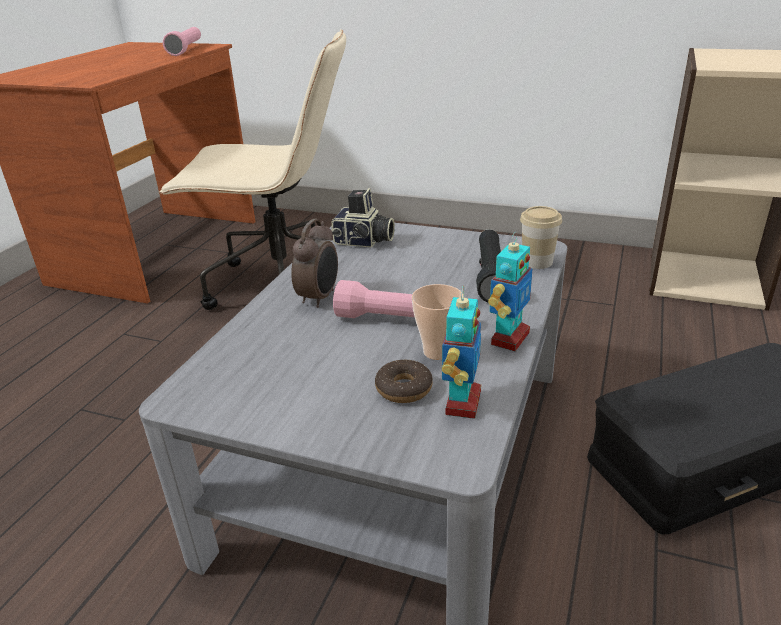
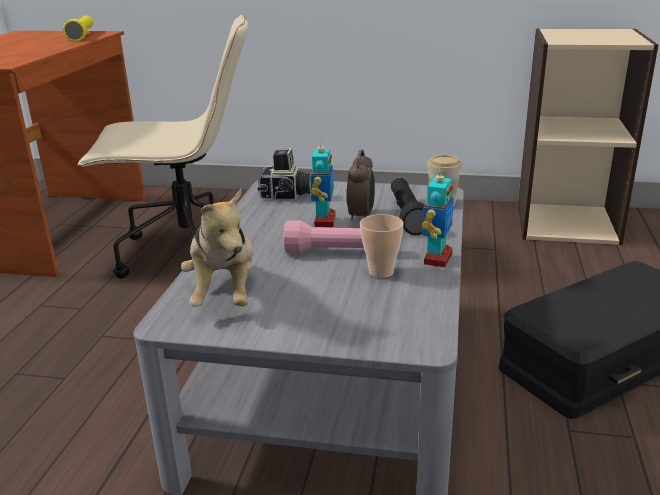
camera: 10 degrees left, 5 degrees down
pink flashlight [163,27,201,56] -> yellow flashlight [63,16,93,42]
alarm clock [291,219,338,308] -> alarm clock moved to [347,150,375,220]
donut [375,359,433,403] -> none
toy robot [442,286,481,419] -> toy robot moved to [310,138,336,227]
none -> plush toy [181,189,253,307]

